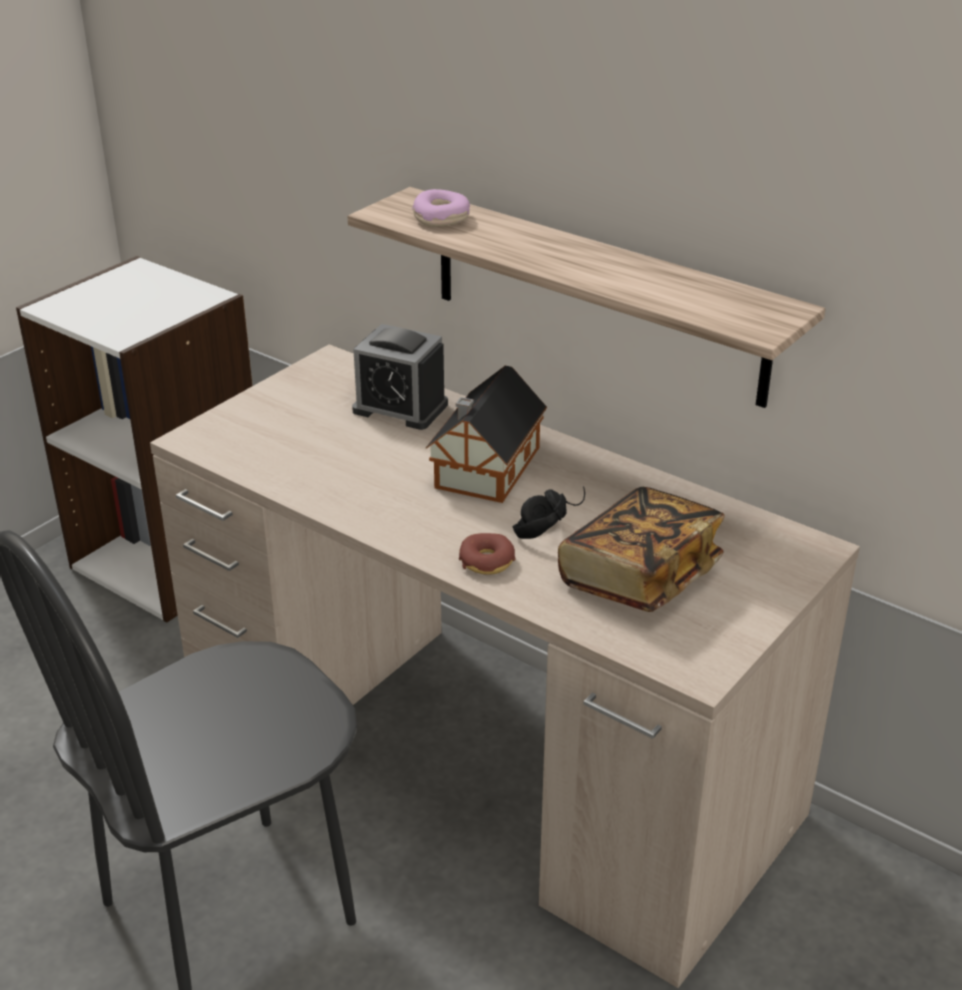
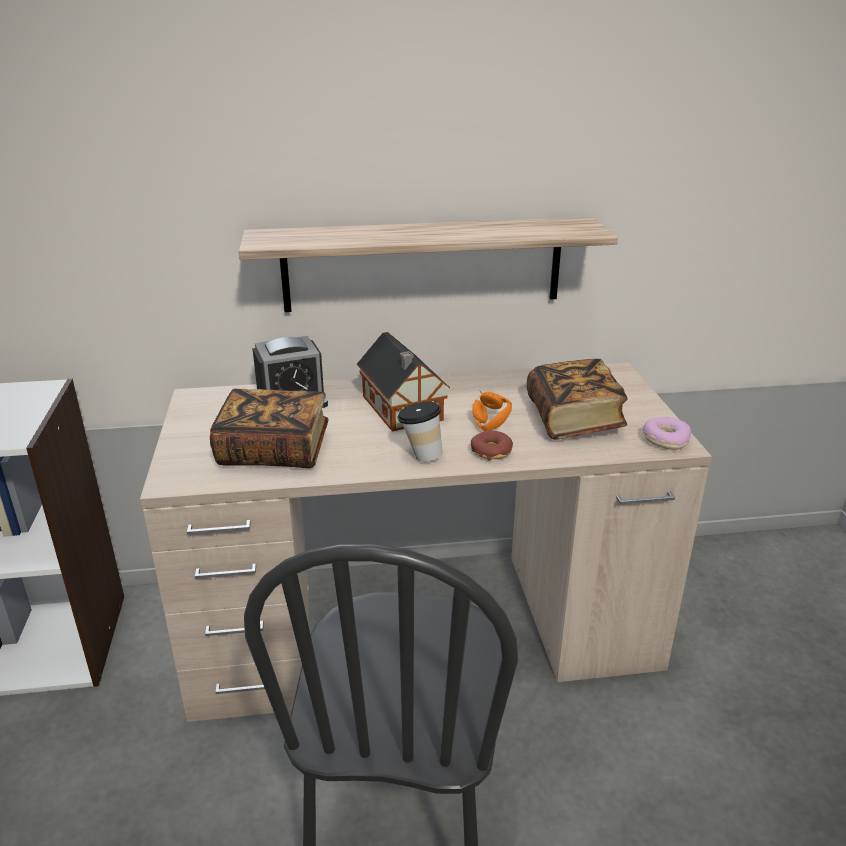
camera: 45 degrees left, 5 degrees down
donut [412,189,470,227] -> donut moved to [643,417,691,450]
black headphones [513,486,585,539] -> orange headphones [472,391,512,432]
none -> book [210,389,329,468]
none -> cup [398,402,442,462]

